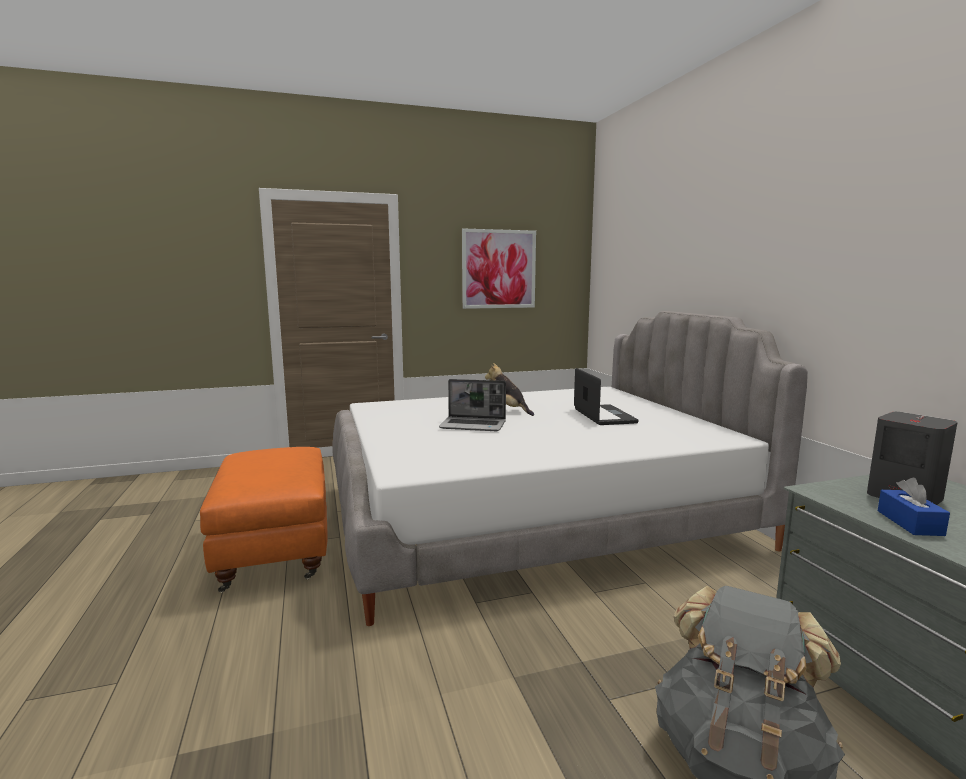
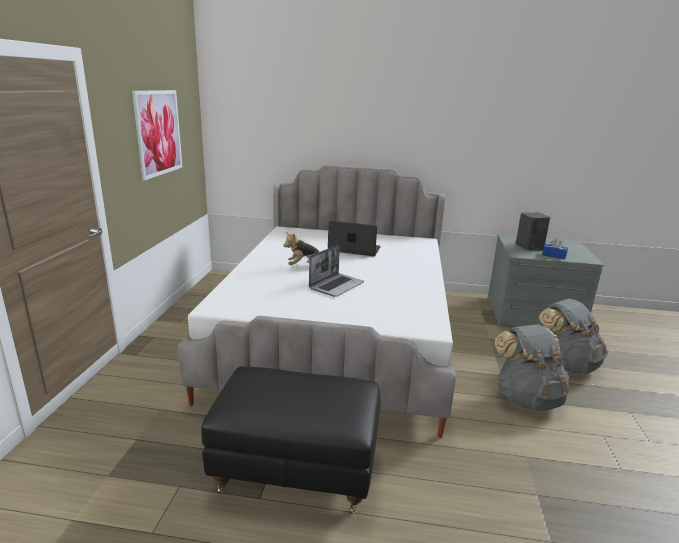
camera: 65 degrees left, 10 degrees up
orange ottoman [200,447,328,593] -> black ottoman [201,366,380,514]
none -> grey backpack [494,325,569,411]

